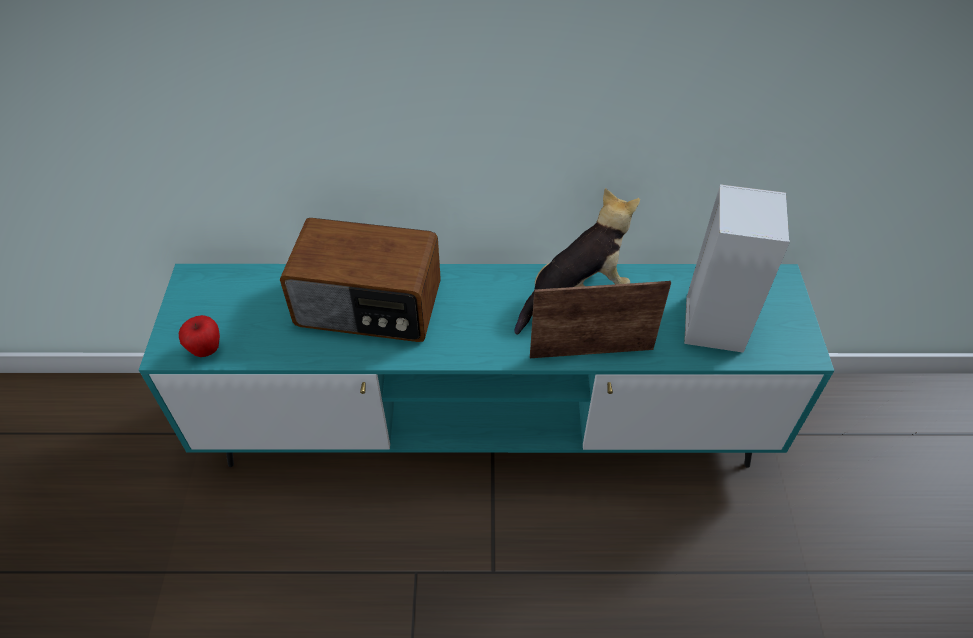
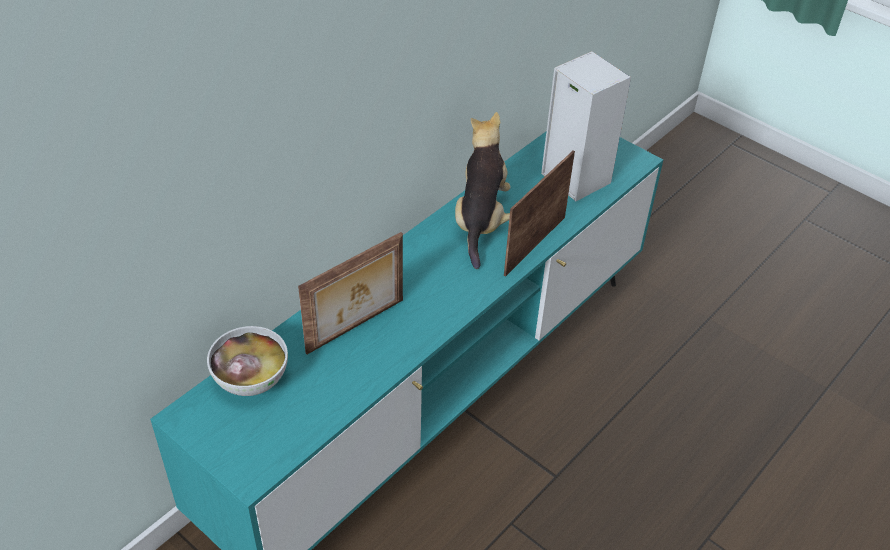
camera: 50 degrees left, 5 degrees down
apple [179,315,220,357] -> none
radio [280,218,441,342] -> picture frame [298,232,403,354]
none -> bowl [207,326,288,396]

